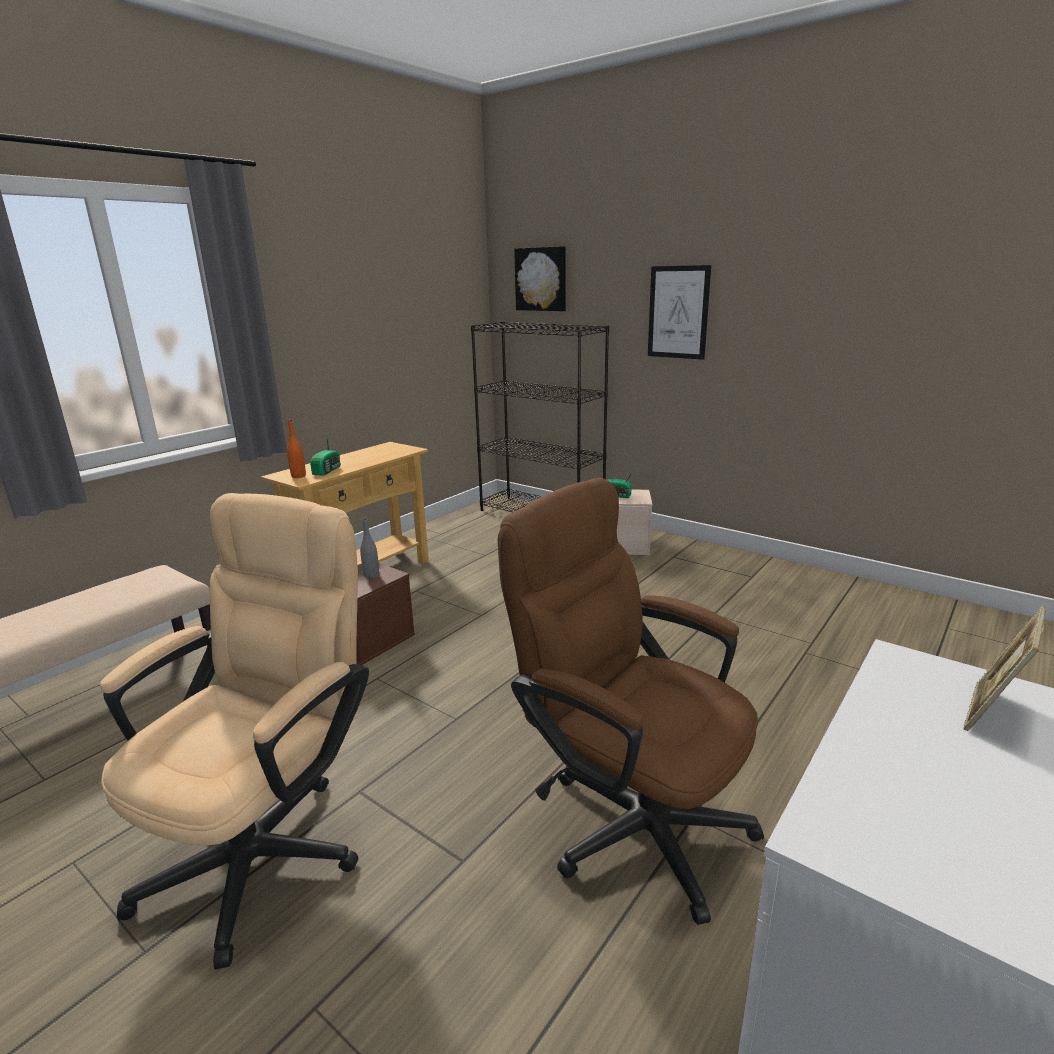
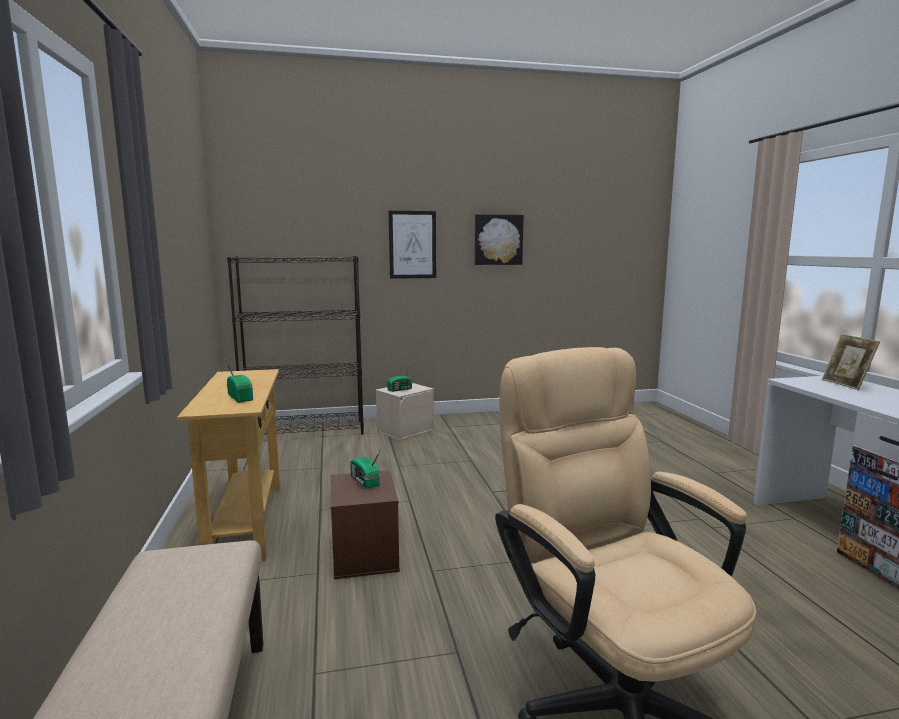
camera: 50 degrees left, 10 degrees down
orange bottle [287,420,306,478] -> none
grey bottle [360,517,379,578] -> radio [350,450,381,489]
brown office chair [498,478,764,925] -> none
picture [514,246,566,311] -> picture moved to [475,214,524,265]

